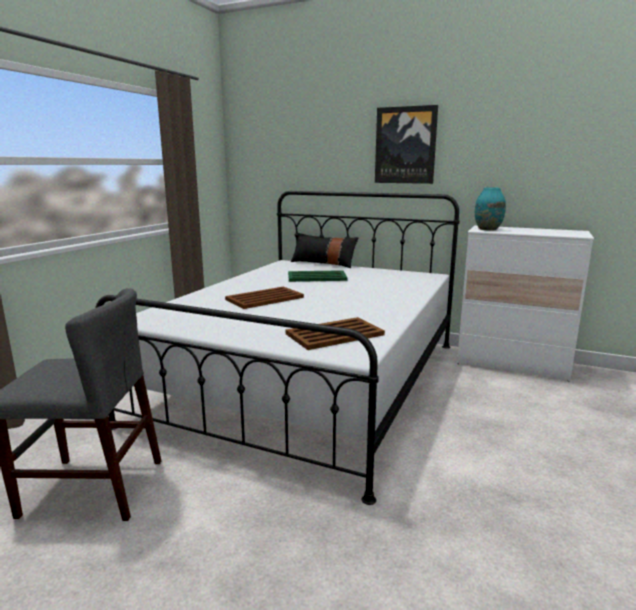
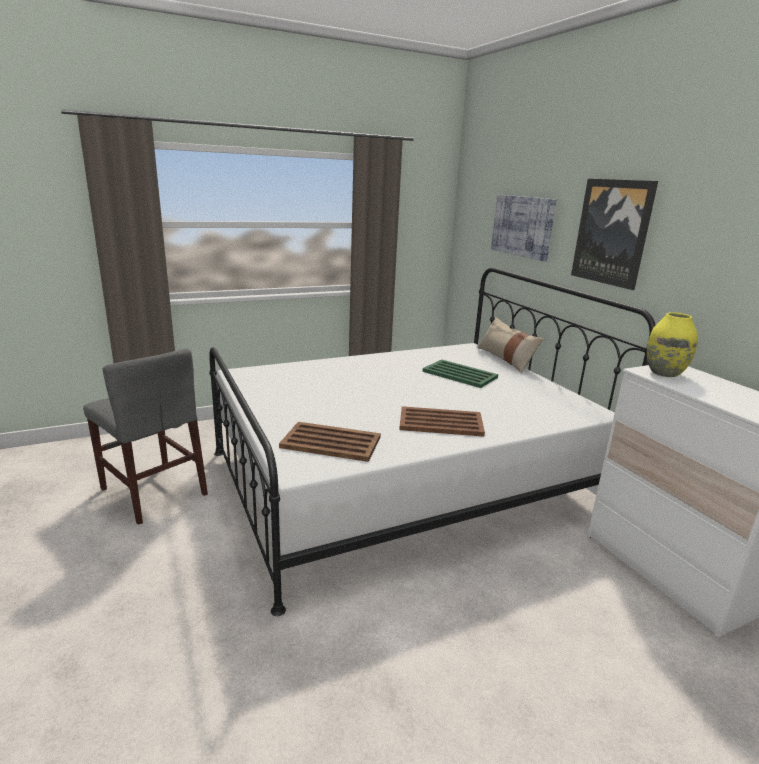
camera: 40 degrees right, 5 degrees up
brown tray [225,287,304,309] -> brown tray moved to [399,406,485,437]
black pillow [291,233,359,268] -> beige pillow [477,317,544,373]
turquoise vase [475,187,506,231] -> yellow vase [647,312,698,377]
none -> picture [491,195,556,262]

